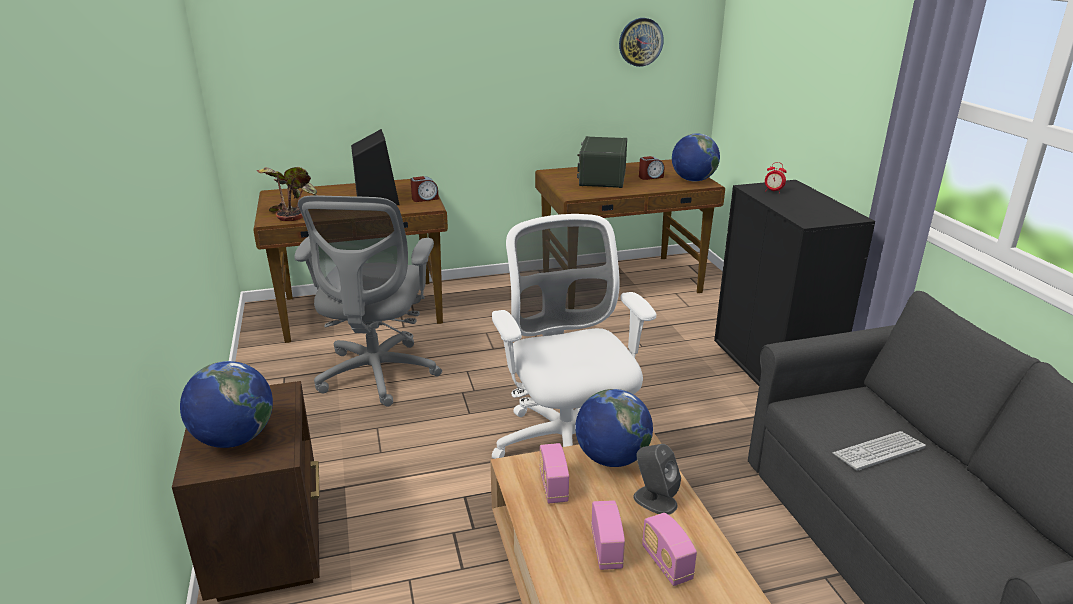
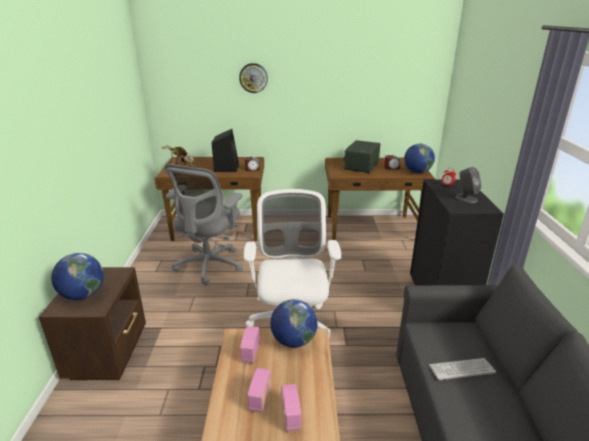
camera: 15 degrees right, 0 degrees up
wall clock [619,18,664,67] -> wall clock moved to [239,63,268,93]
grey speaker [634,444,681,515] -> grey speaker moved to [455,167,482,203]

